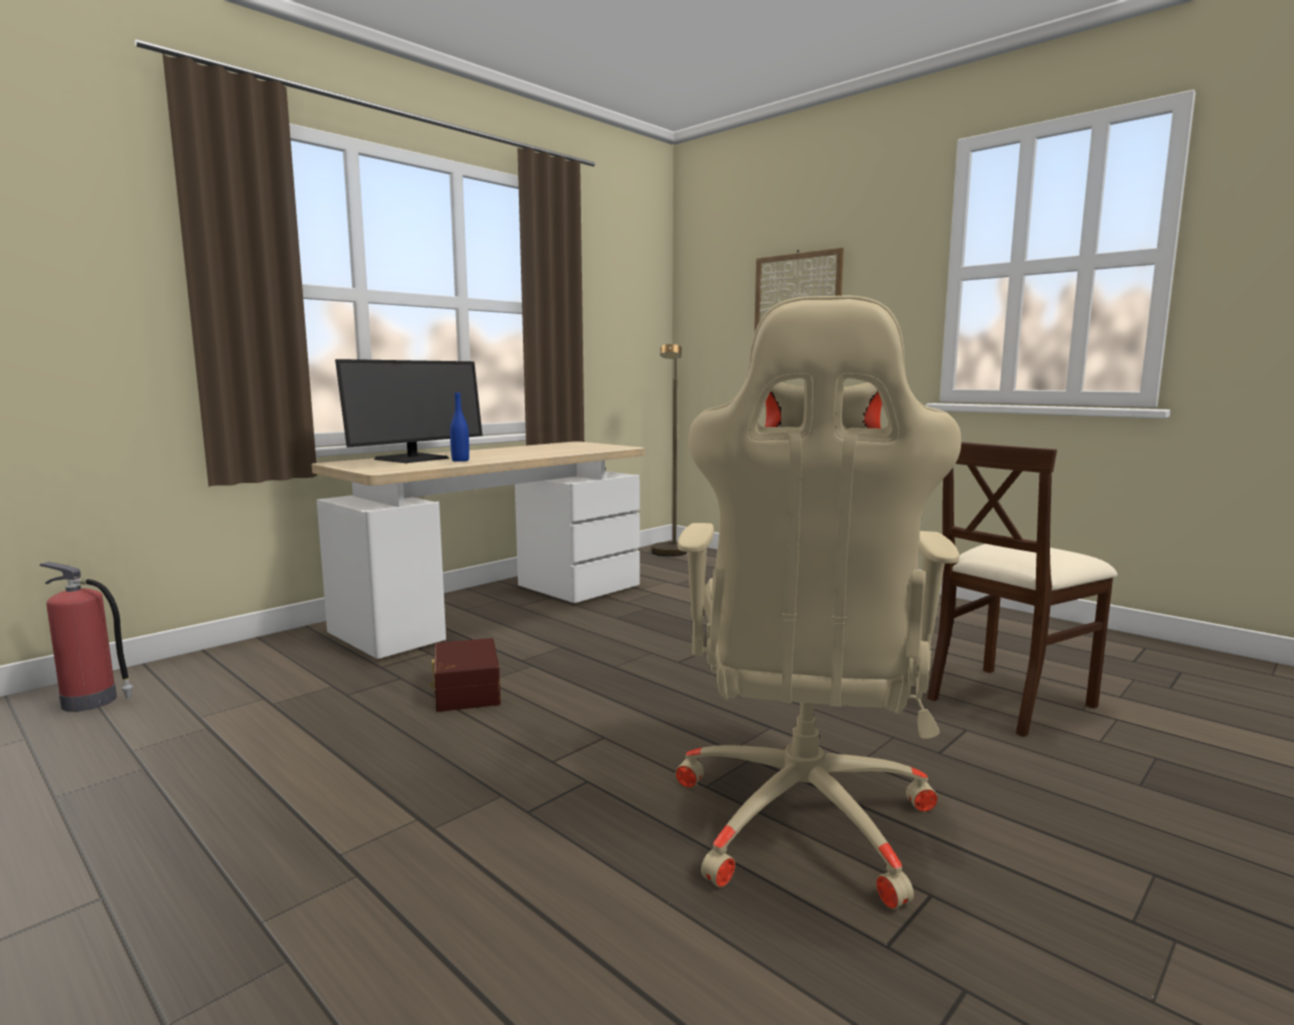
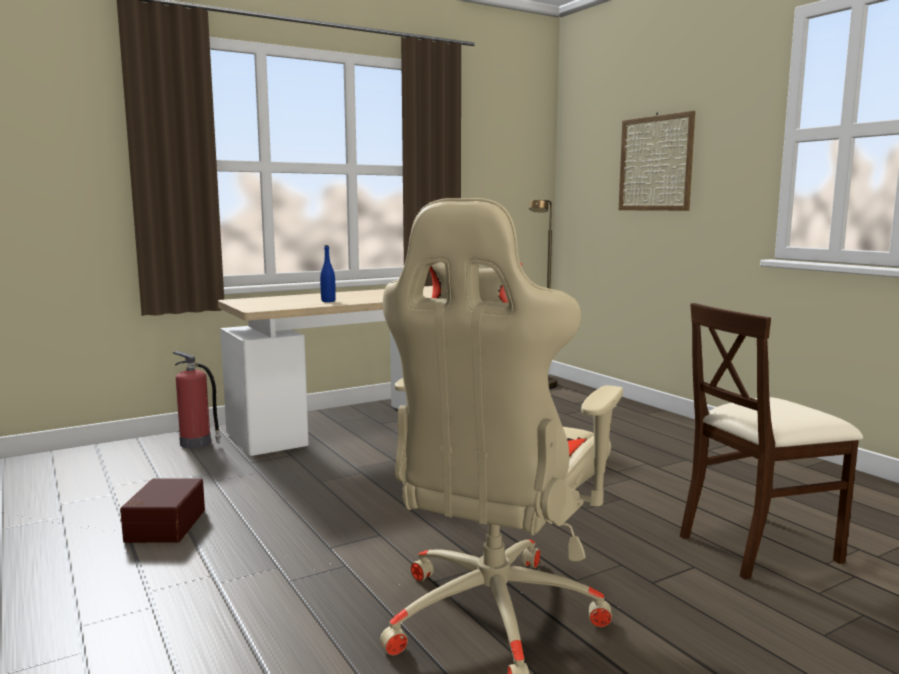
camera: 15 degrees right, 0 degrees up
fire extinguisher [39,562,133,712] -> fire extinguisher moved to [173,351,221,448]
monitor [335,359,483,463] -> none
brown storage box [430,638,501,712] -> brown storage box moved to [120,478,205,543]

